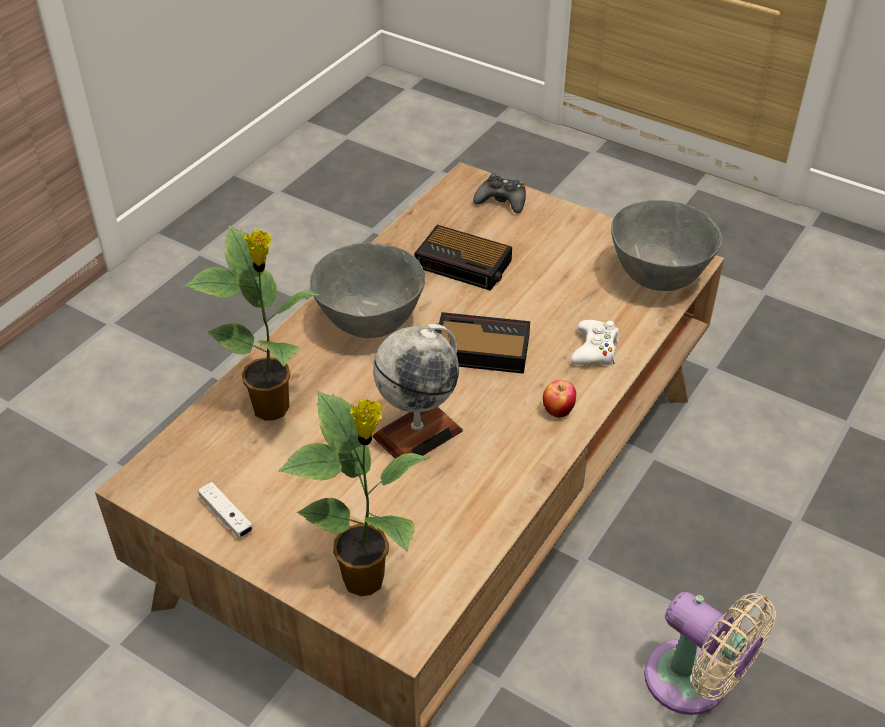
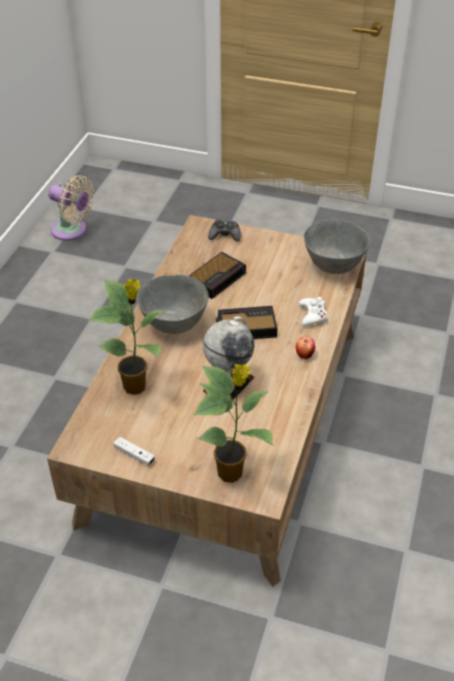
camera: 15 degrees left, 0 degrees up
alarm clock [414,225,512,291] -> alarm clock turned 60 degrees counterclockwise [189,252,246,299]
beige fan [644,592,776,715] -> beige fan moved to [48,175,94,241]

